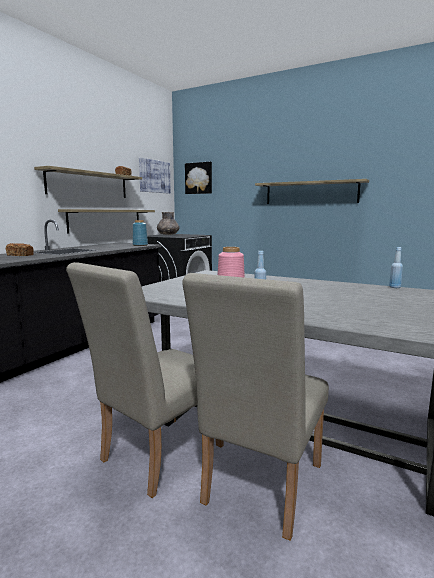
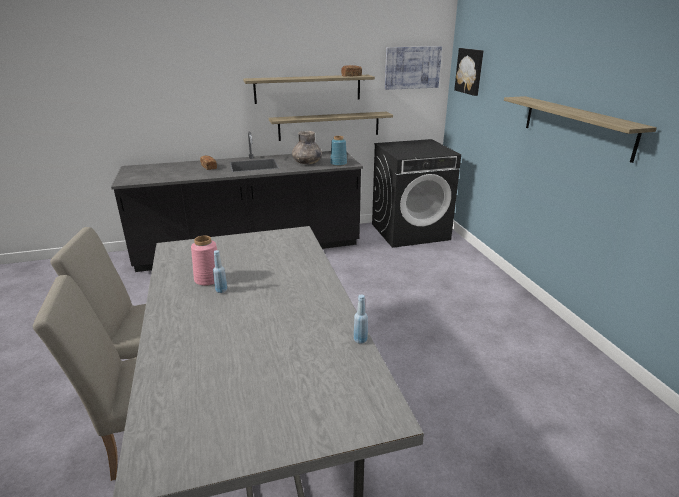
camera: 45 degrees right, 15 degrees up
grey vase [157,212,179,235] -> grey vase moved to [292,131,322,164]

